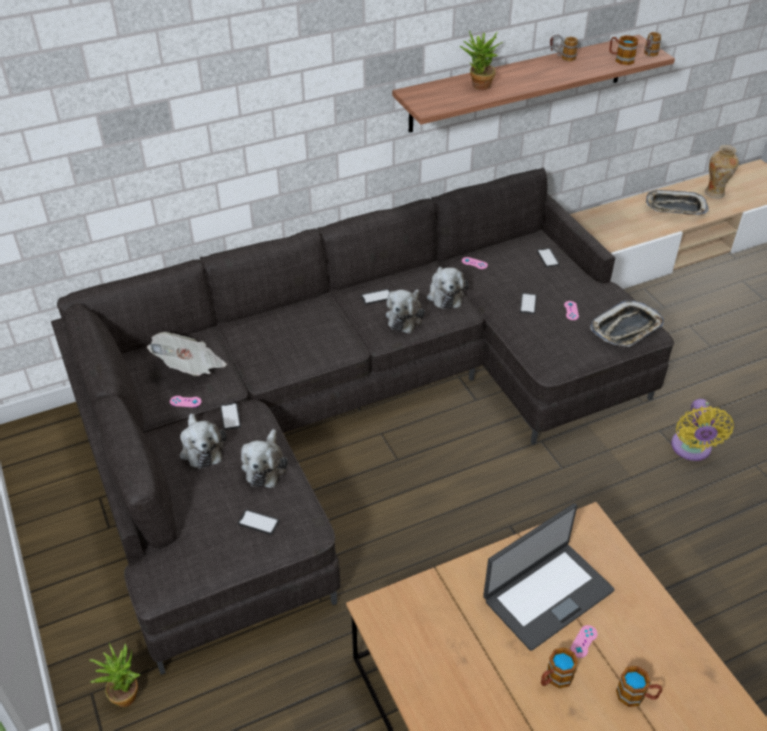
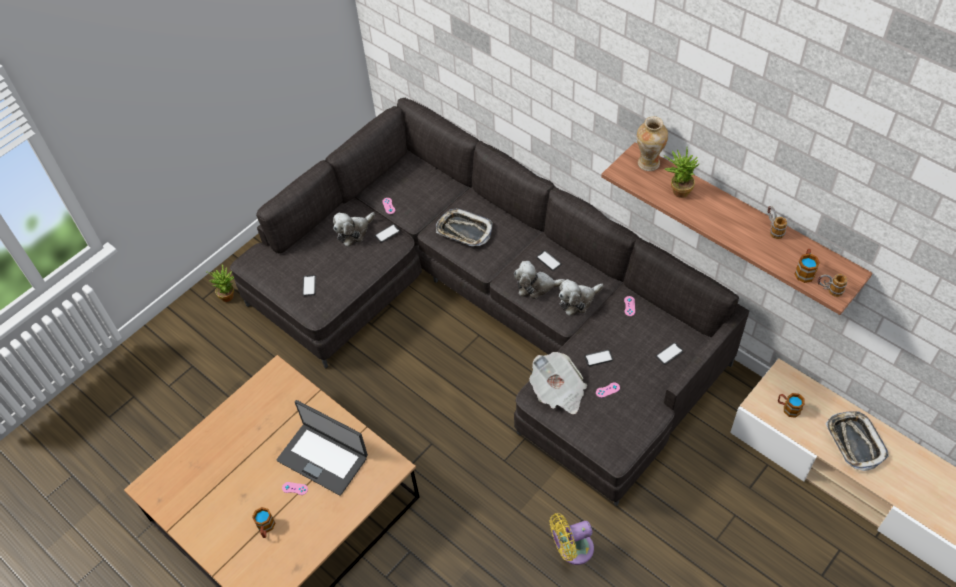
camera: 70 degrees right, 10 degrees up
newspaper [147,332,227,376] -> newspaper moved to [529,352,587,414]
plush toy [241,429,287,488] -> none
mug [541,647,578,688] -> mug moved to [778,393,805,418]
tray [590,300,664,347] -> tray moved to [436,208,493,246]
vase [705,145,739,199] -> vase moved to [637,116,668,171]

